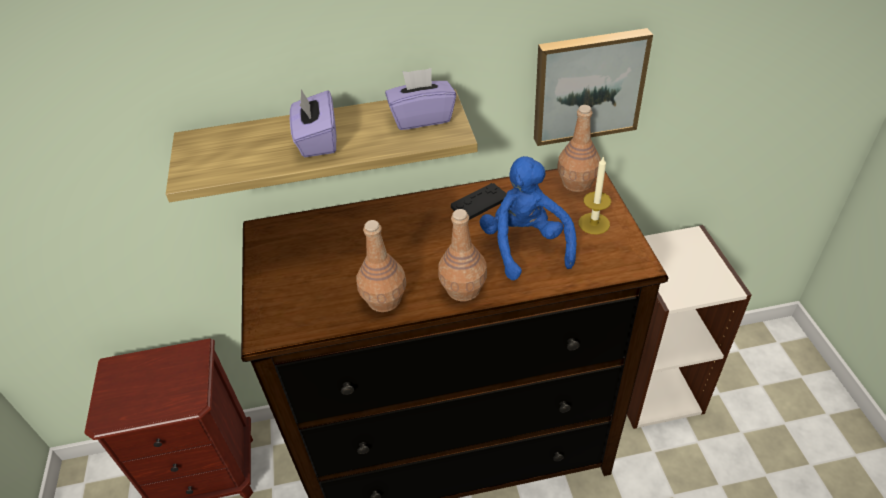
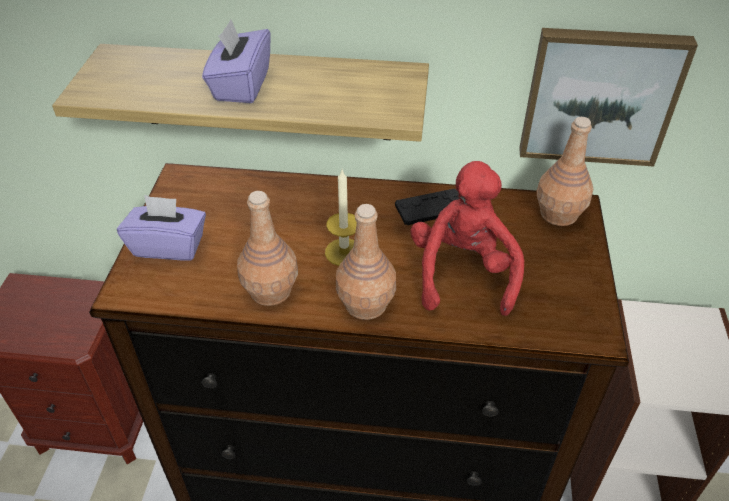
camera: 15 degrees right, 0 degrees up
purple tissue box [385,68,456,130] -> purple tissue box moved to [117,195,206,261]
blue plush toy [480,156,576,280] -> red plush toy [410,161,524,316]
candle [578,156,611,235] -> candle moved to [325,170,357,266]

